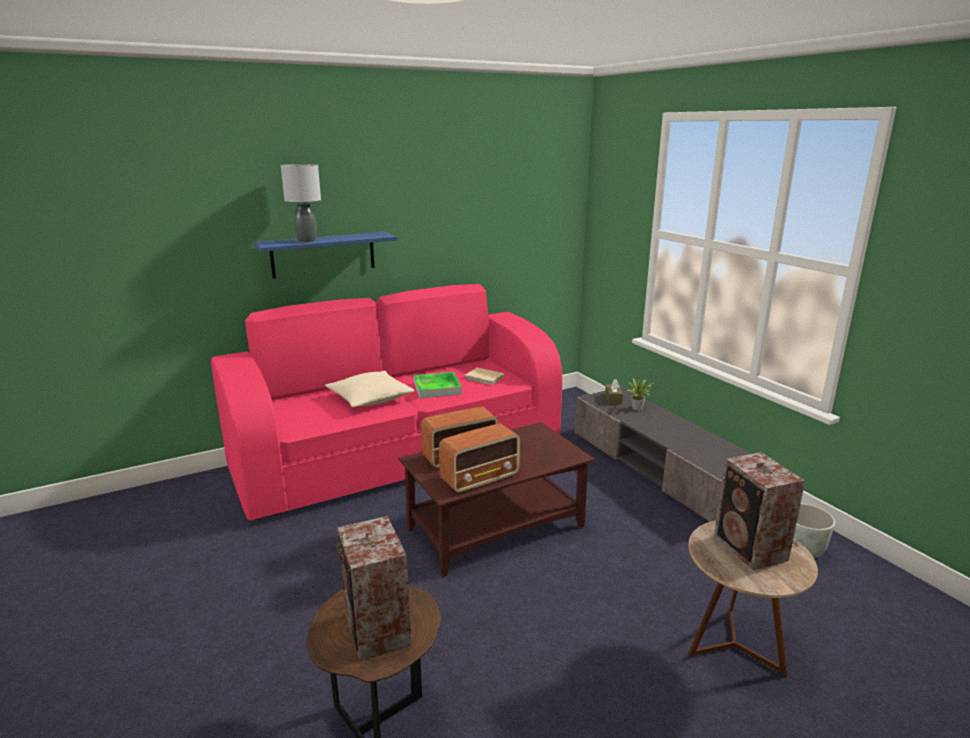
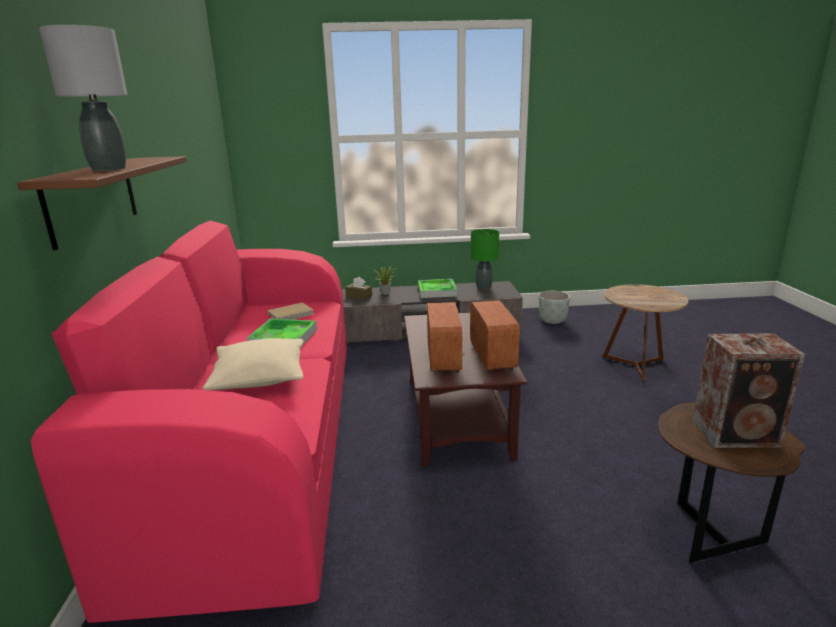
camera: 65 degrees left, 0 degrees up
blue shelf [253,232,397,278] -> brown shelf [17,156,186,251]
speaker [714,452,805,570] -> none
none -> tray [418,279,457,298]
none -> green table lamp [471,229,499,290]

